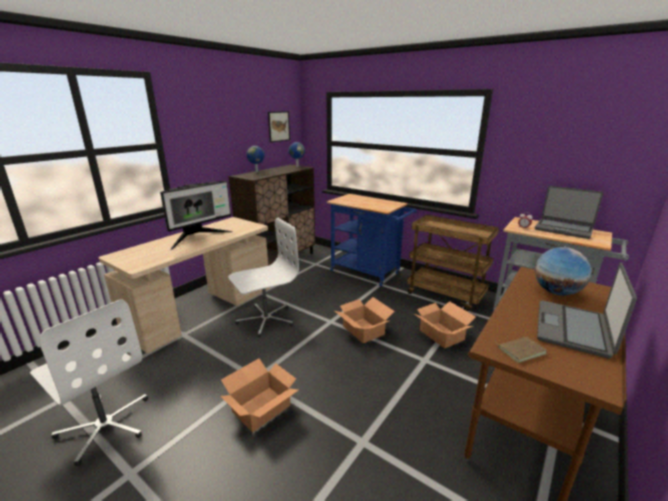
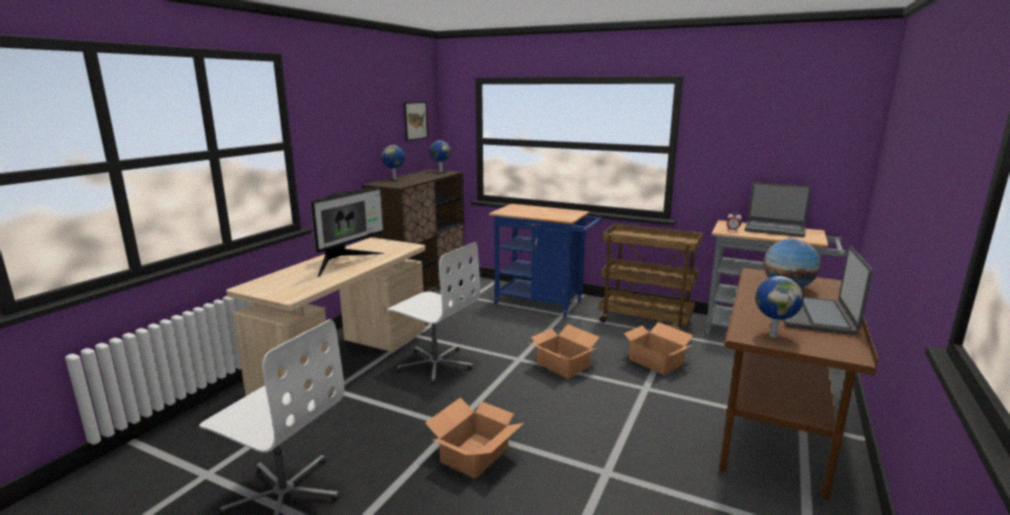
camera: 10 degrees left, 5 degrees down
white office chair [228,218,299,337] -> white office chair turned 75 degrees clockwise [388,242,480,384]
brown book [494,337,547,363] -> globe [755,276,804,338]

